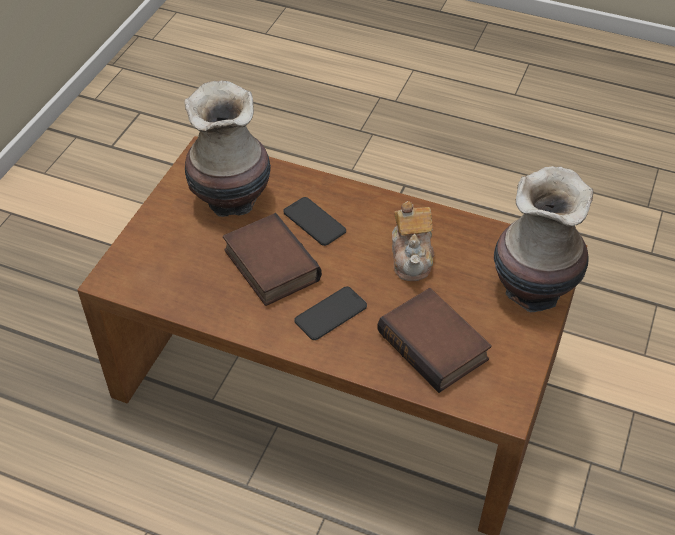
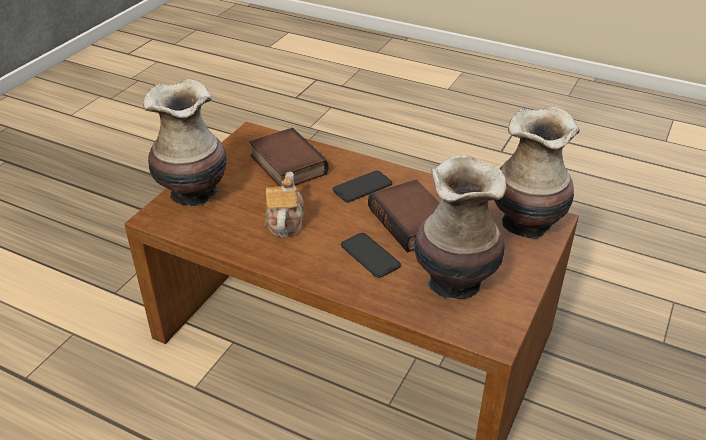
camera: 175 degrees left, 10 degrees down
none -> vase [494,106,580,239]

